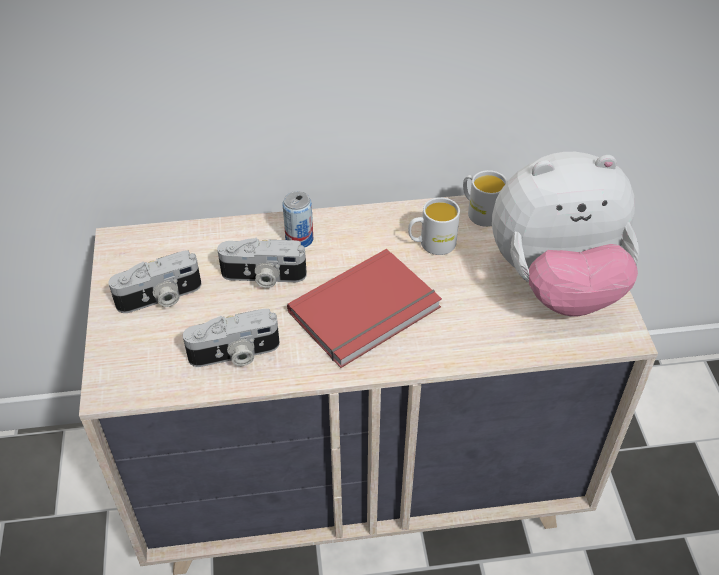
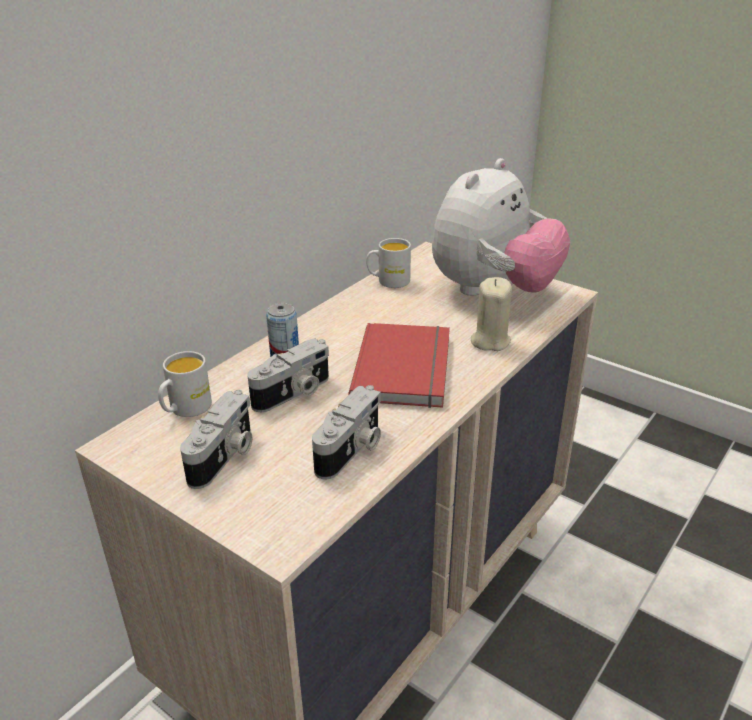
camera: 45 degrees left, 15 degrees down
white mug [408,197,460,255] -> white mug moved to [158,351,212,417]
none -> beige candle [471,277,512,351]

